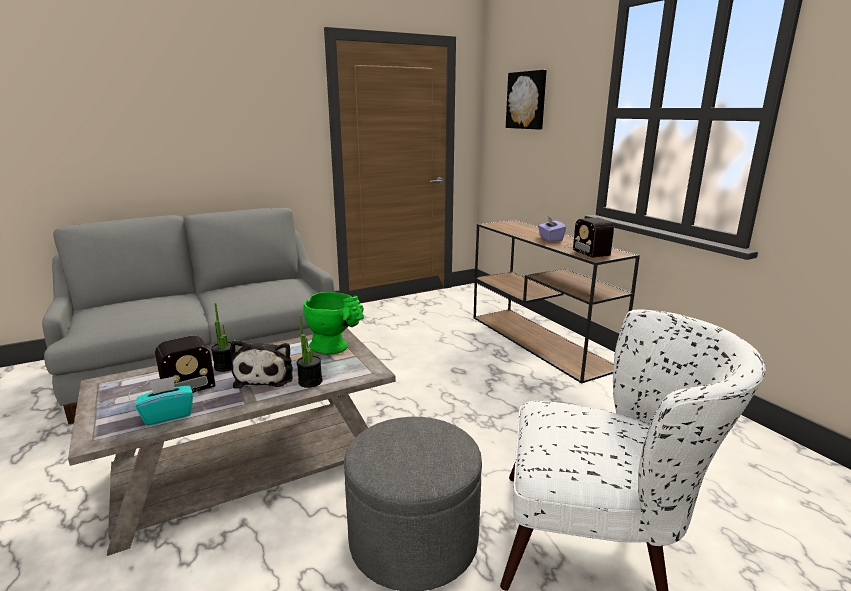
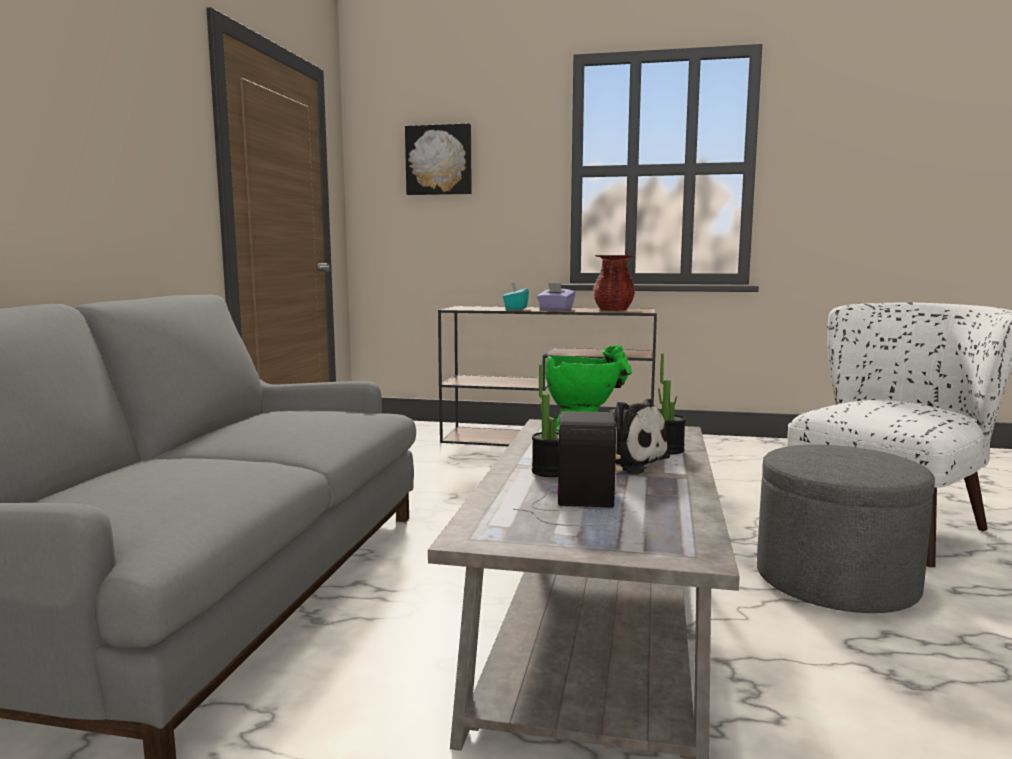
camera: 50 degrees left, 10 degrees down
turquoise tissue box [136,376,193,426] -> turquoise tissue box moved to [503,282,529,310]
radio [565,218,614,258] -> red vase [593,255,636,311]

